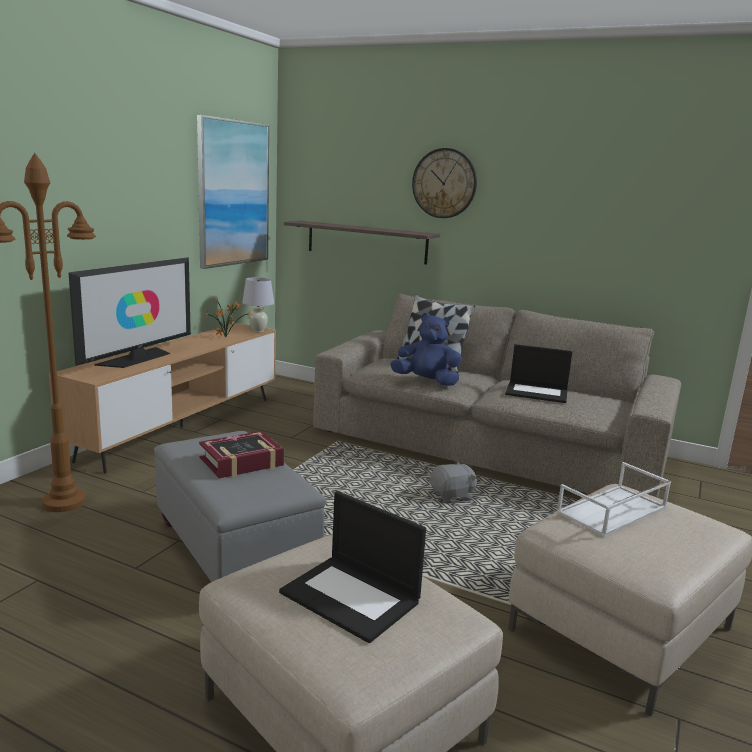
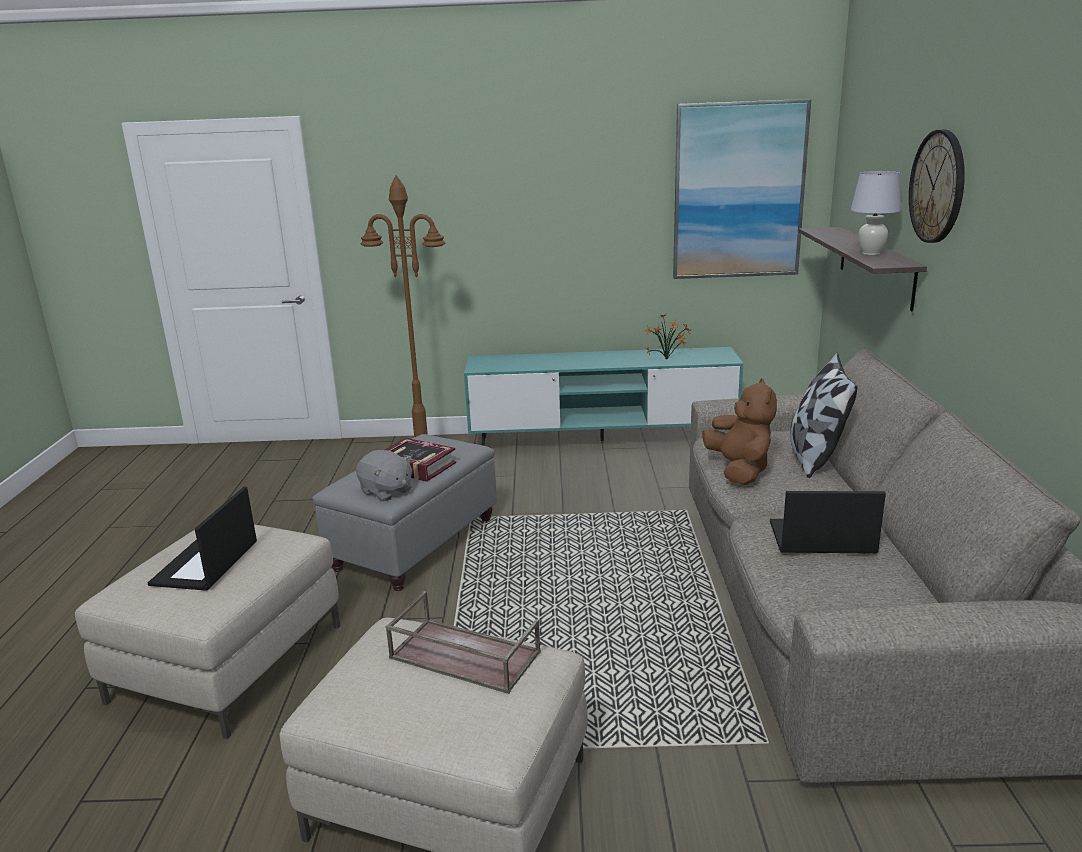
camera: 65 degrees right, 5 degrees up
brown tv stand [49,323,276,474] -> turquoise tv stand [464,347,743,446]
television [68,257,191,368] -> none
white table lamp [242,277,274,332] -> white table lamp moved to [851,171,901,255]
blue plush toy [390,313,462,386] -> brown plush toy [702,378,777,485]
grey plush toy [430,462,477,503] -> grey plush toy moved to [356,450,412,501]
laptop [505,344,572,403] -> laptop turned 105 degrees clockwise [770,491,886,554]
white tray [556,462,671,537] -> brown tray [385,591,541,694]

